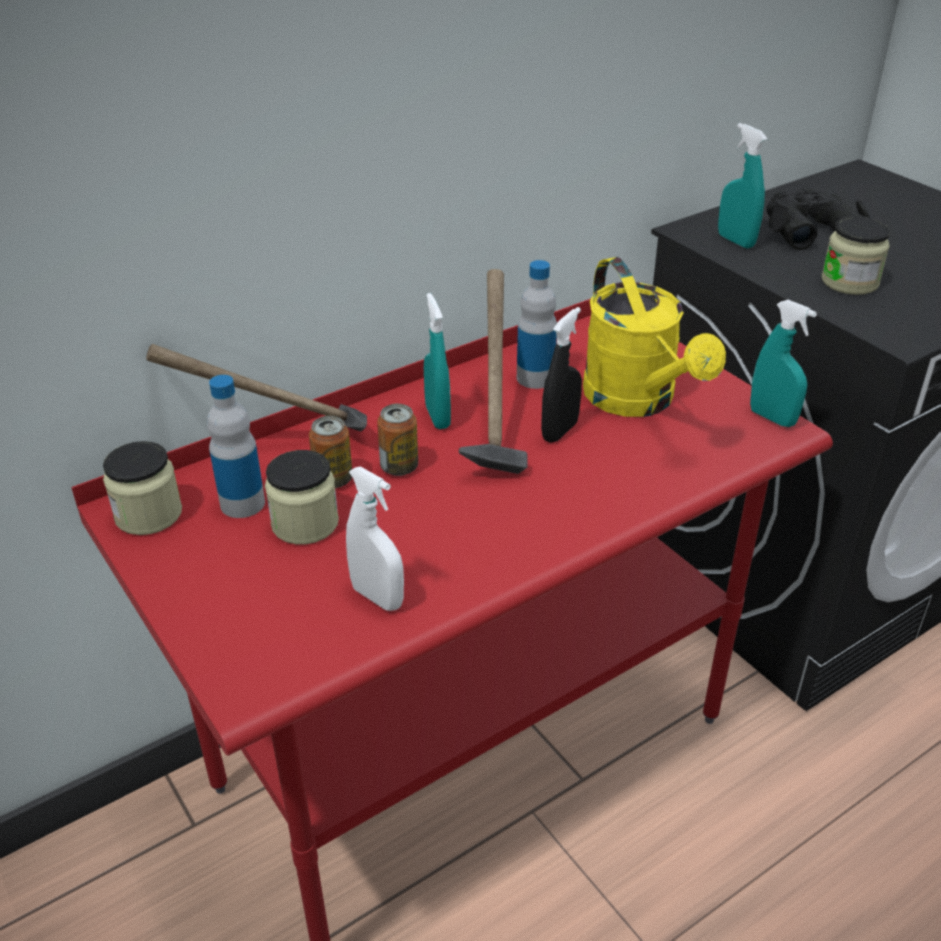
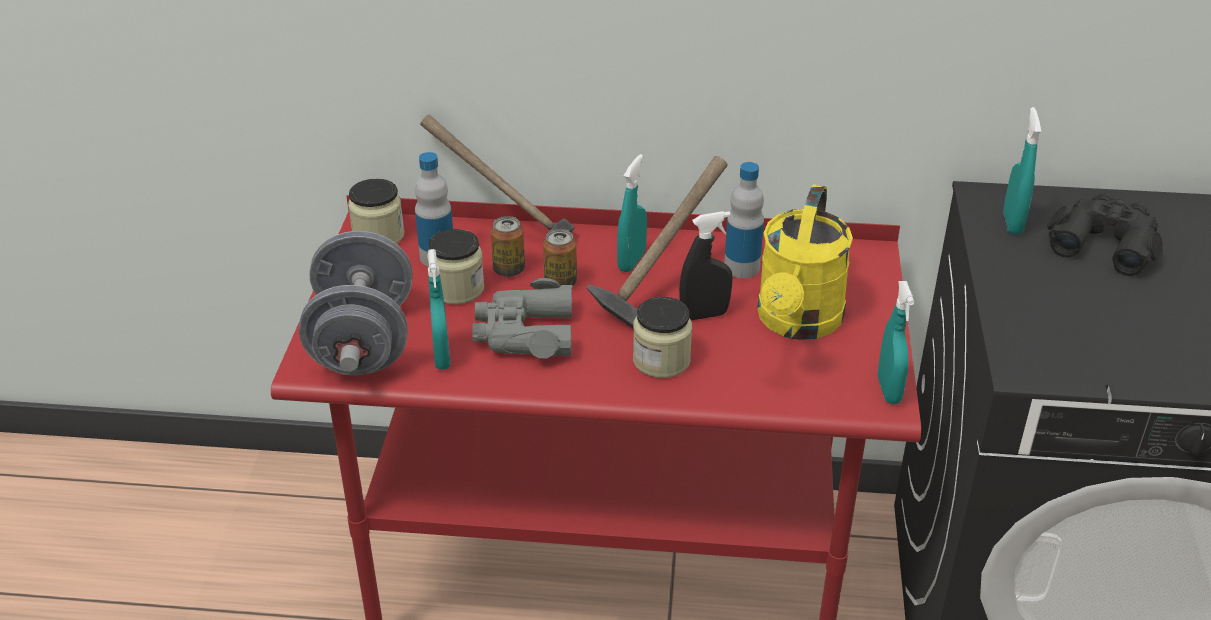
camera: 40 degrees right, 0 degrees up
white spray bottle [346,466,404,611] -> turquoise spray bottle [428,249,450,370]
jar [822,216,890,295] -> jar moved to [633,297,692,378]
none -> grey dumbbell [299,231,413,375]
none -> grey binoculars [472,278,573,359]

